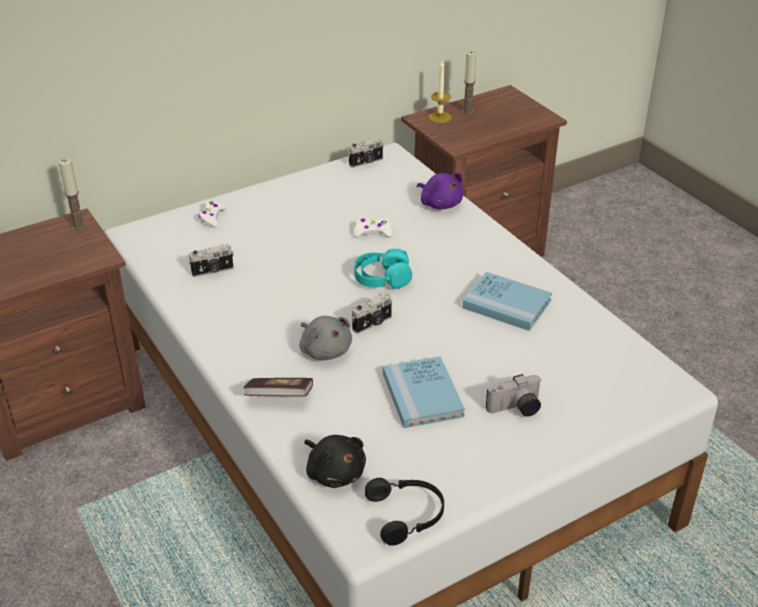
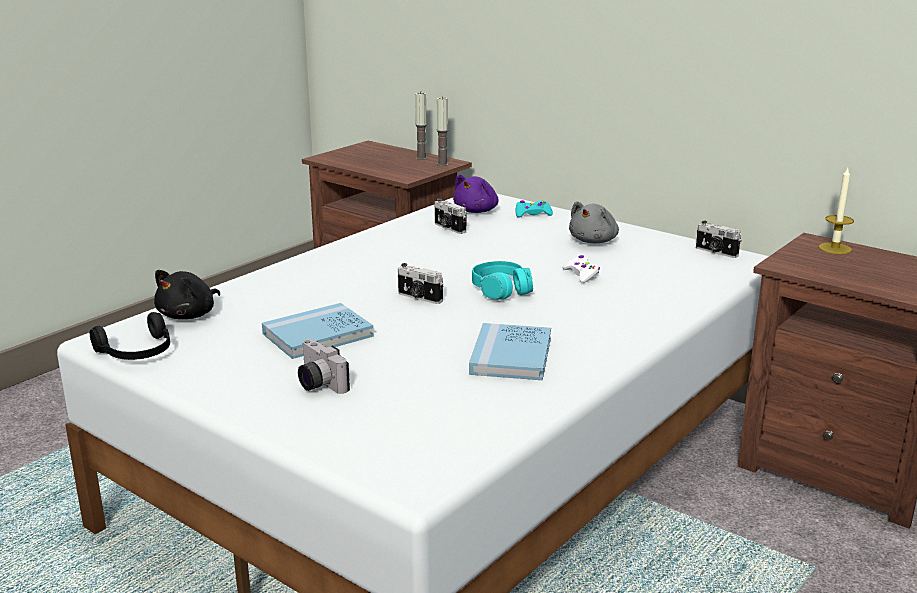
camera: 70 degrees right, 15 degrees down
white game controller [199,200,226,227] -> turquoise game controller [515,200,553,218]
book [243,378,313,396] -> none
grey plush toy [300,316,352,361] -> grey plush toy moved to [569,201,619,243]
purple plush toy [417,173,464,209] -> purple plush toy moved to [453,174,498,213]
candle [463,51,477,114] -> candle moved to [415,92,427,160]

